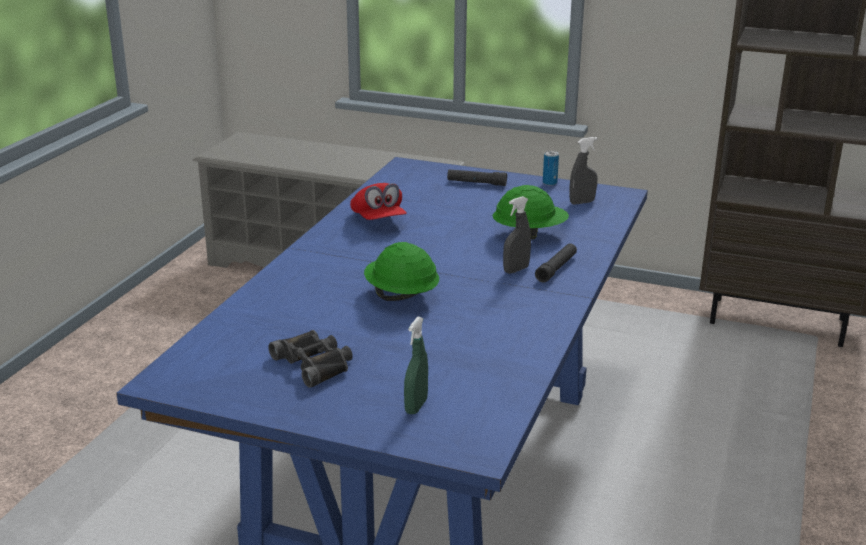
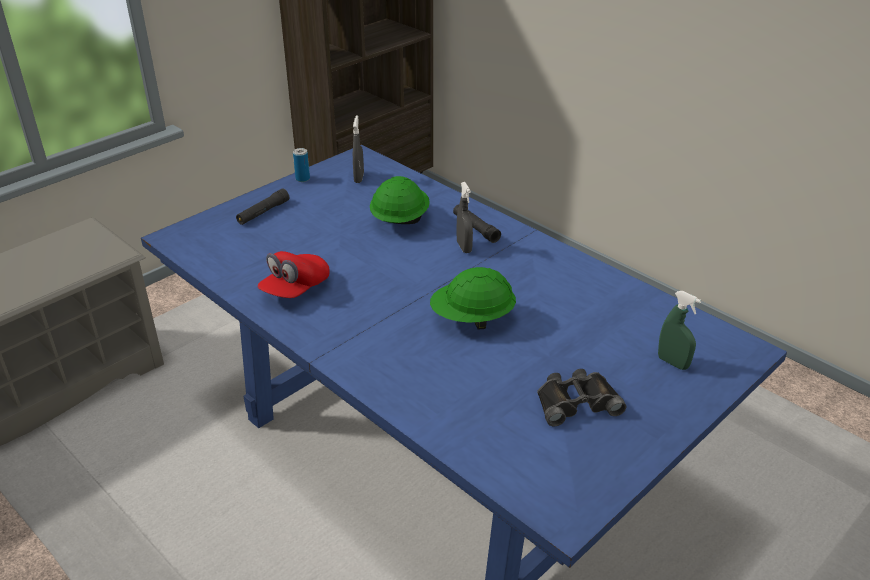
camera: 65 degrees left, 10 degrees up
red cap [350,183,407,220] -> red cap turned 120 degrees clockwise [257,251,329,298]

